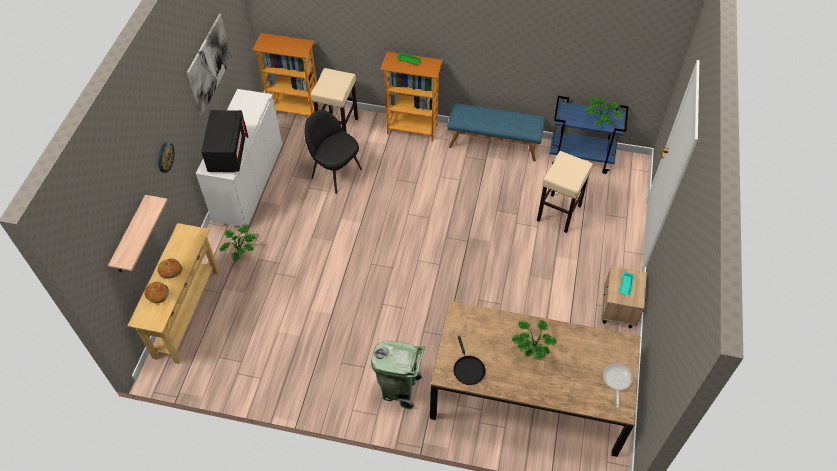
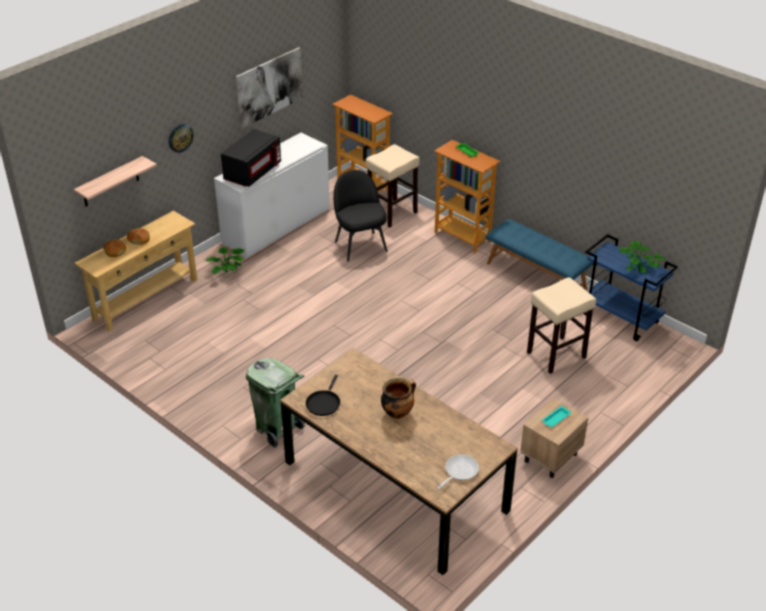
camera: 30 degrees right, 15 degrees down
potted plant [512,320,557,360] -> cooking pot [381,378,416,419]

